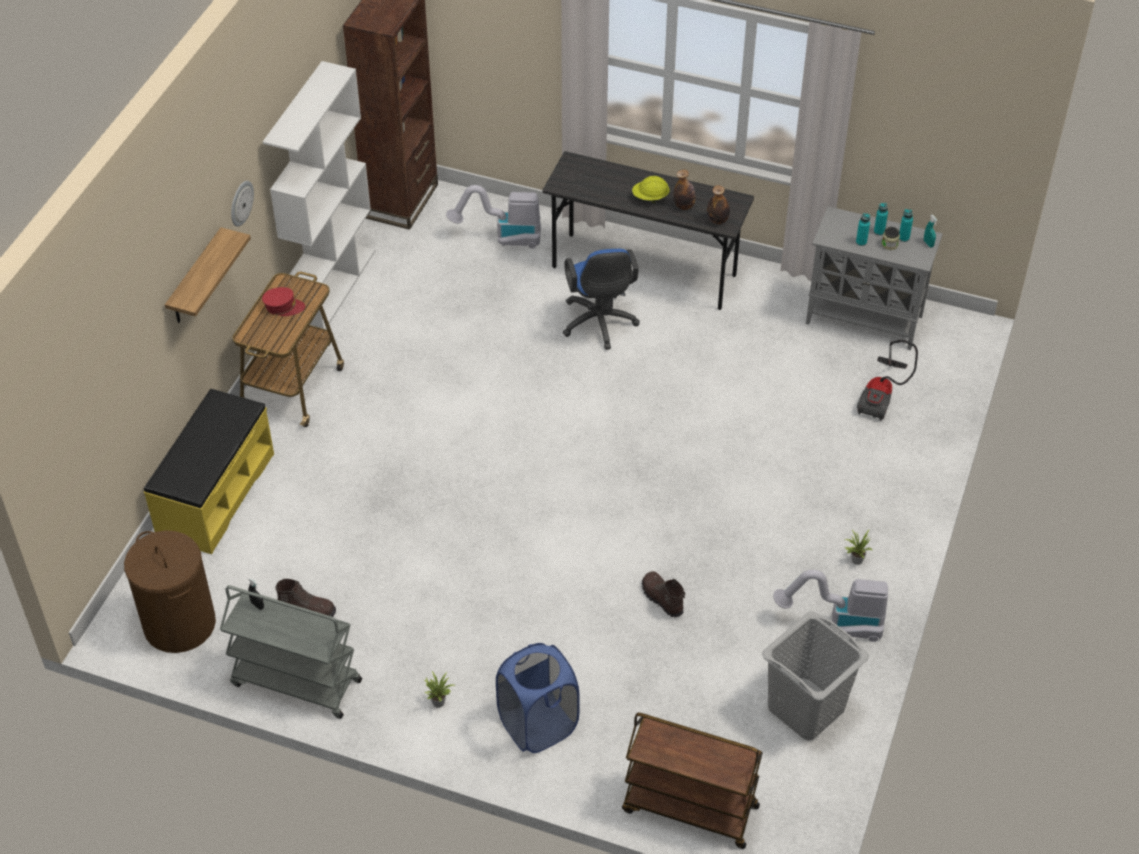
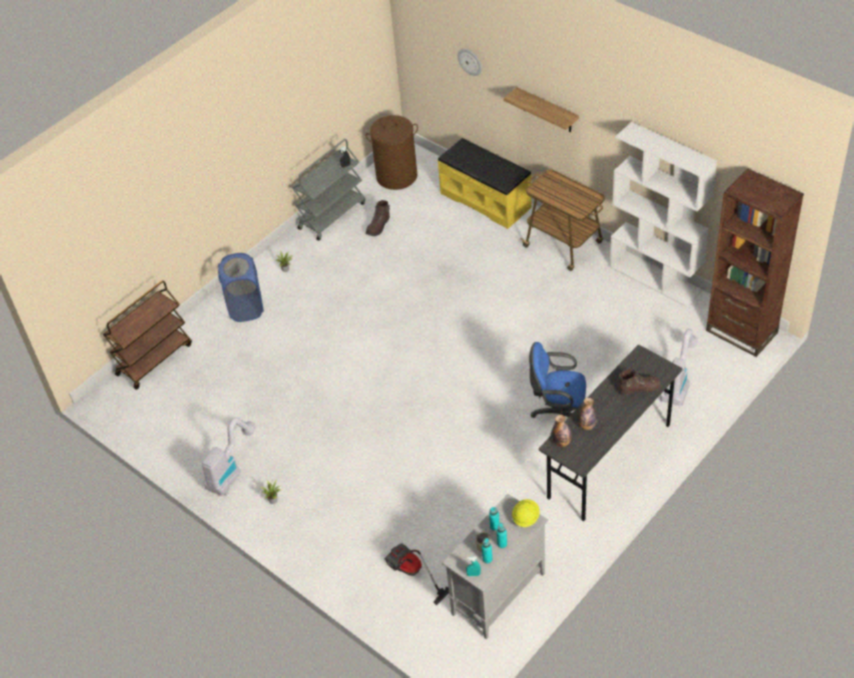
camera: 115 degrees right, 0 degrees up
wall clock [231,181,254,227] -> wall clock moved to [458,49,482,76]
red cap [262,287,305,316] -> none
yellow hard hat [632,176,670,203] -> yellow hard hat moved to [512,499,540,527]
brown boot [642,571,685,617] -> brown boot moved to [618,369,662,397]
grey laundry basket [762,611,869,741] -> none

